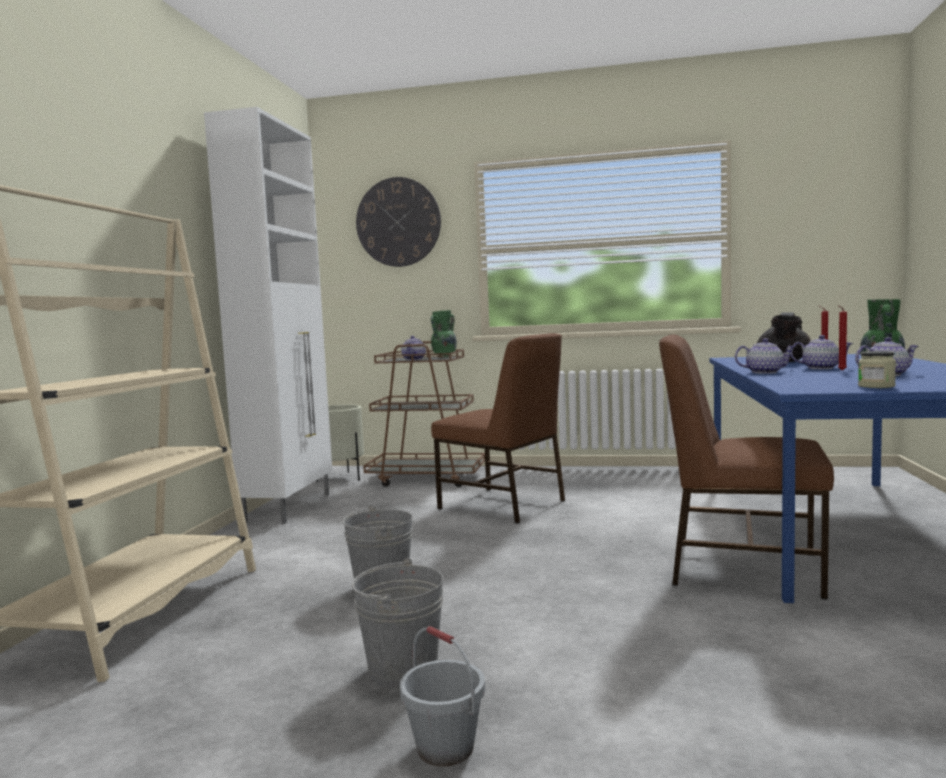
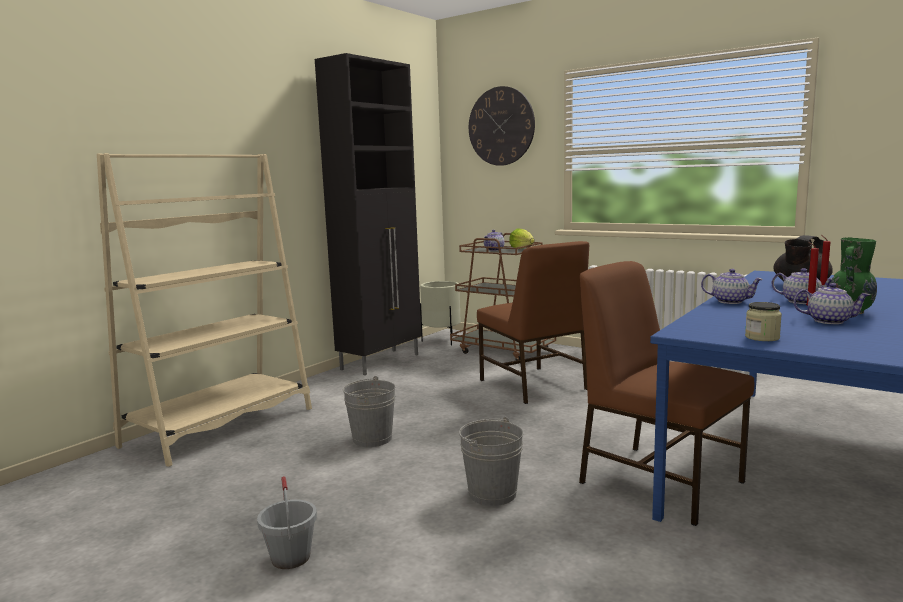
camera: 25 degrees right, 5 degrees up
white cabinet [204,107,333,524] -> black cabinet [315,53,421,375]
grey bucket [352,558,444,689] -> grey bucket moved to [459,417,523,506]
green vase [431,310,457,358] -> lettuce [509,229,534,249]

